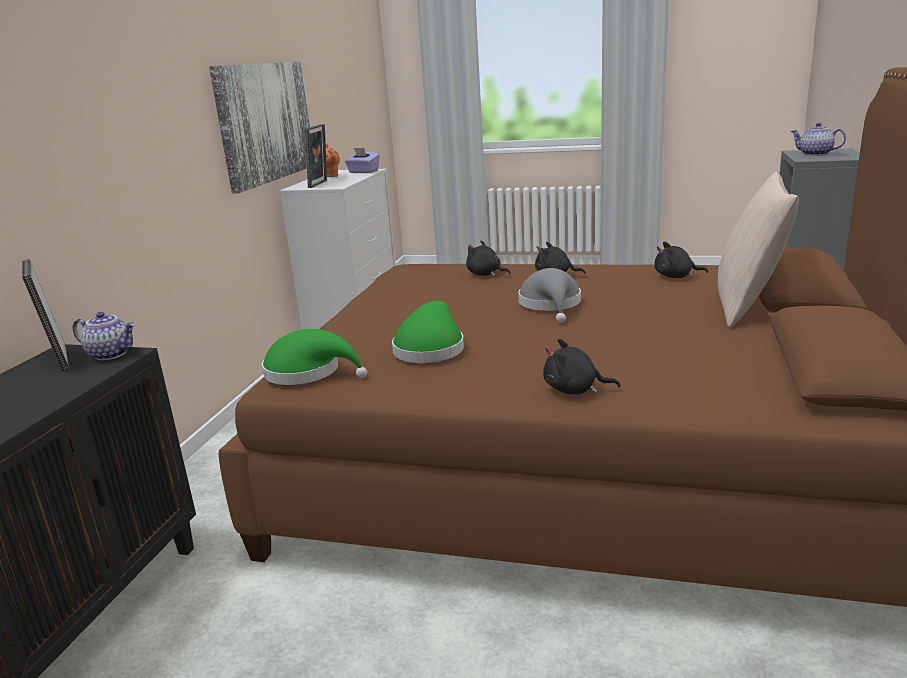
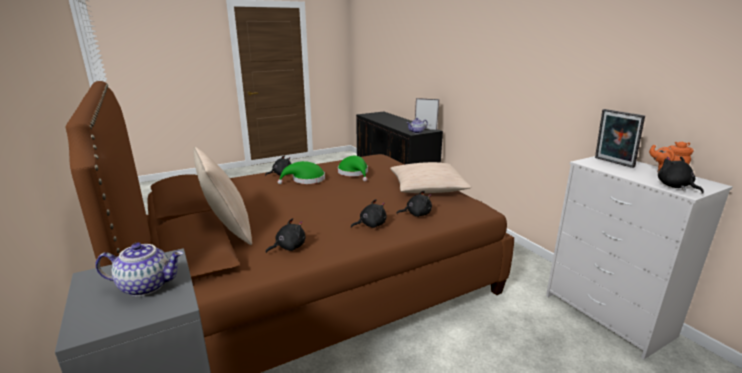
camera: 135 degrees right, 0 degrees up
picture [209,61,310,194] -> none
green hat [262,329,367,385] -> green hat moved to [278,161,325,184]
purple tissue box [345,148,380,173] -> black plush toy [658,156,704,194]
grey hat [518,268,581,323] -> none
none -> beige pillow [390,162,472,193]

